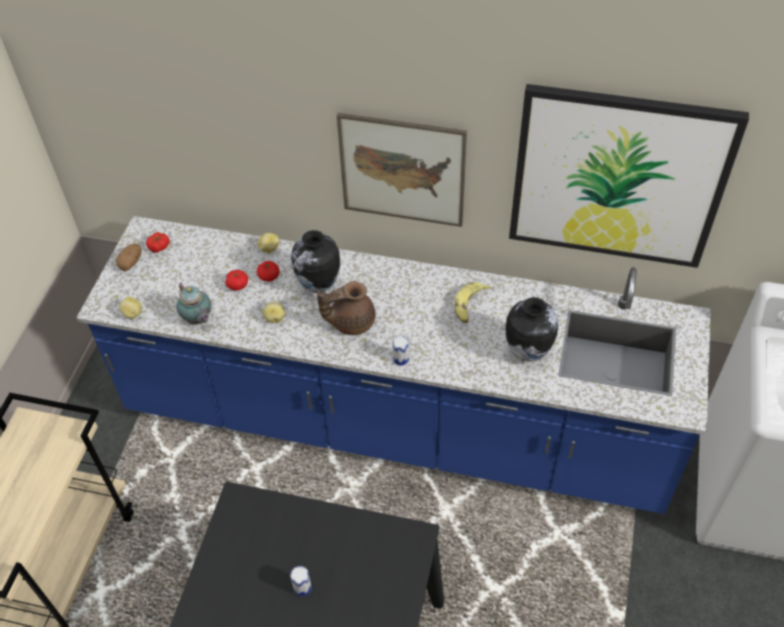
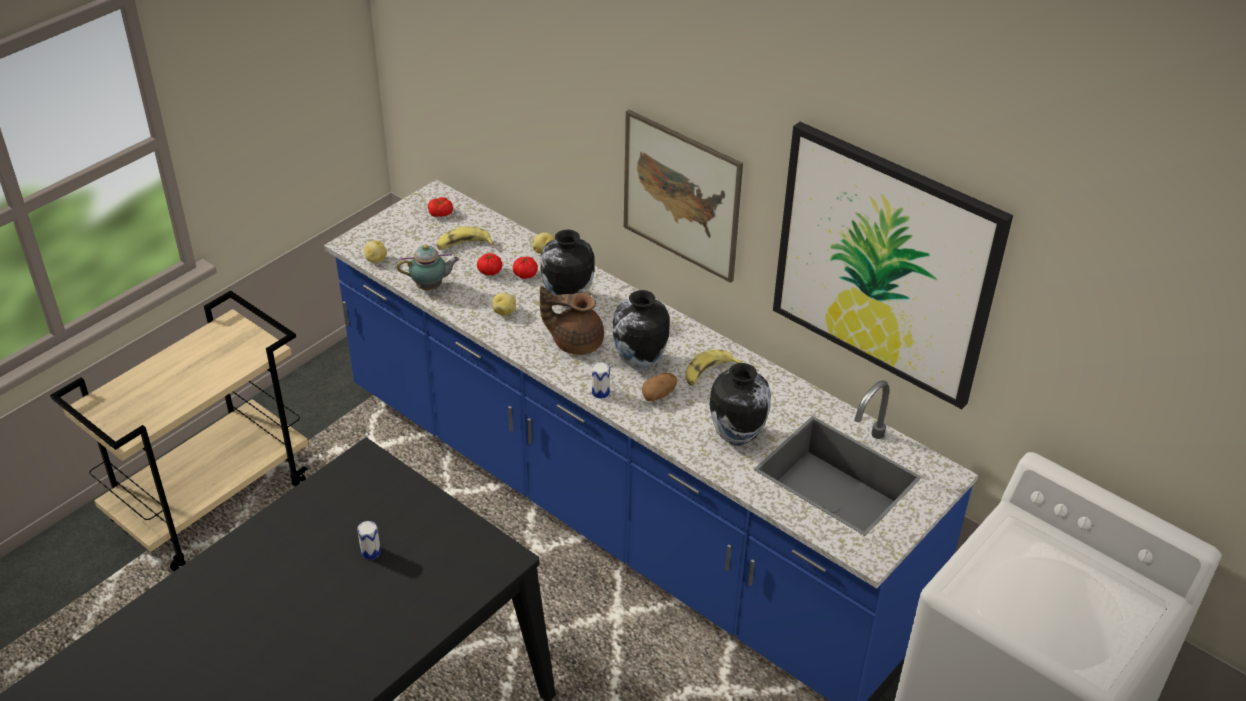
camera: 25 degrees right, 10 degrees down
potato [116,243,141,271] -> potato moved to [642,373,677,401]
teapot [177,282,211,325] -> teapot turned 90 degrees counterclockwise [397,245,460,290]
none -> banana [437,226,494,250]
none -> vase [613,290,670,370]

